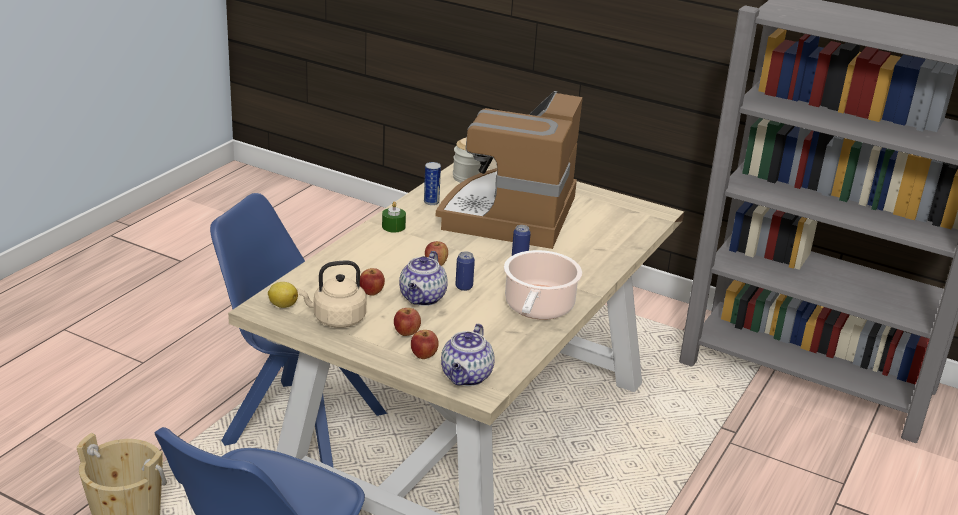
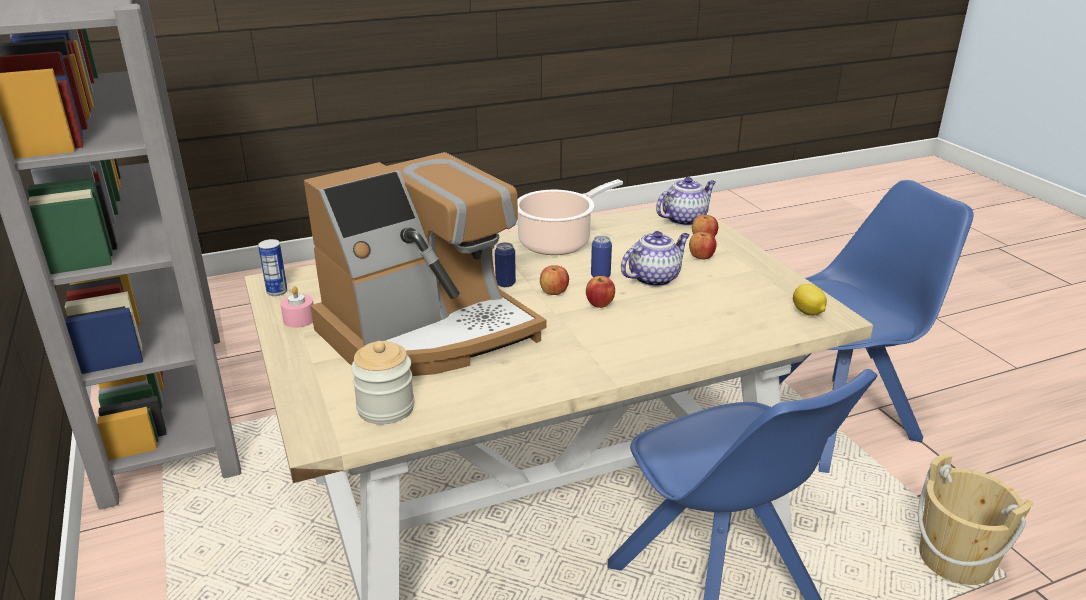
camera: 140 degrees left, 0 degrees up
beige kettle [297,261,366,328] -> none
apple [360,268,385,295] -> apple moved to [540,265,569,295]
green candle [382,202,406,232] -> none
can [424,162,441,205] -> can moved to [258,239,287,296]
none -> pink candle [280,286,314,328]

